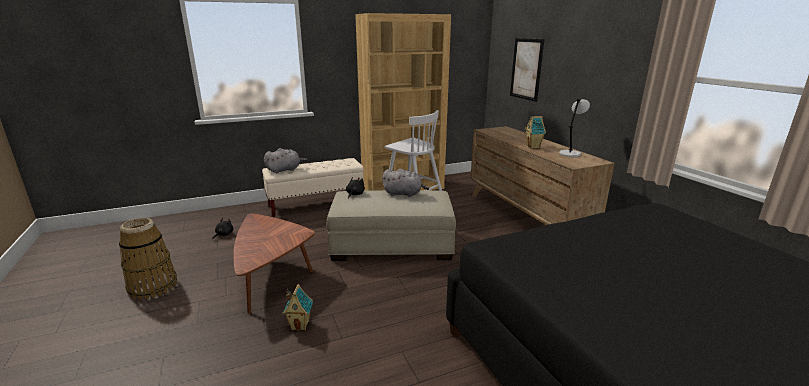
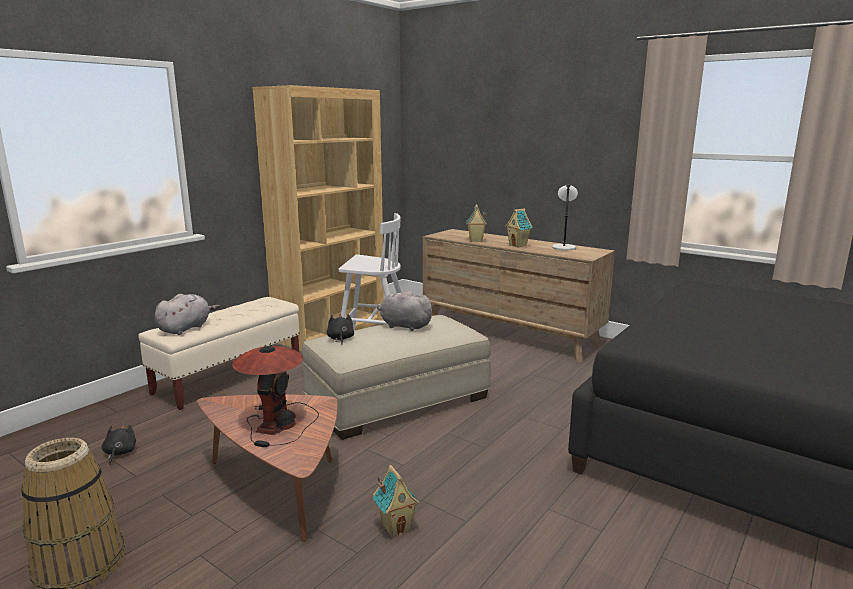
camera: 30 degrees left, 5 degrees down
grey plush toy [382,169,429,197] -> grey plush toy turned 135 degrees counterclockwise [377,290,434,331]
picture [510,38,544,102] -> none
none -> table lamp [232,346,319,447]
none -> toy house [466,204,487,242]

